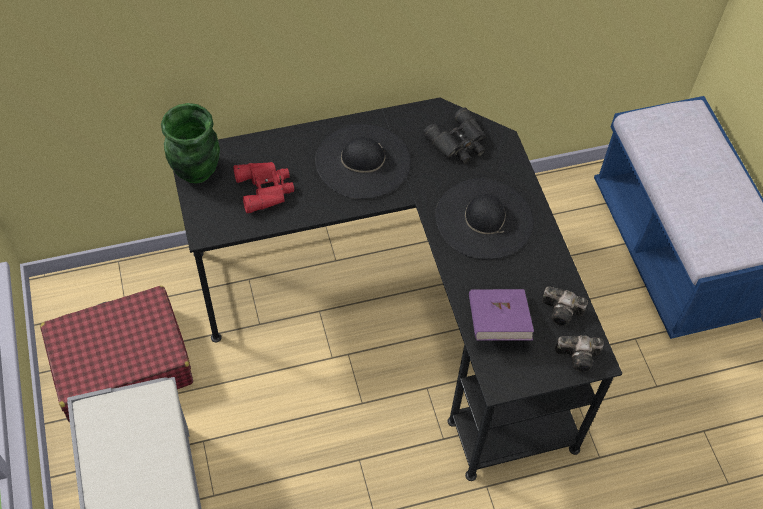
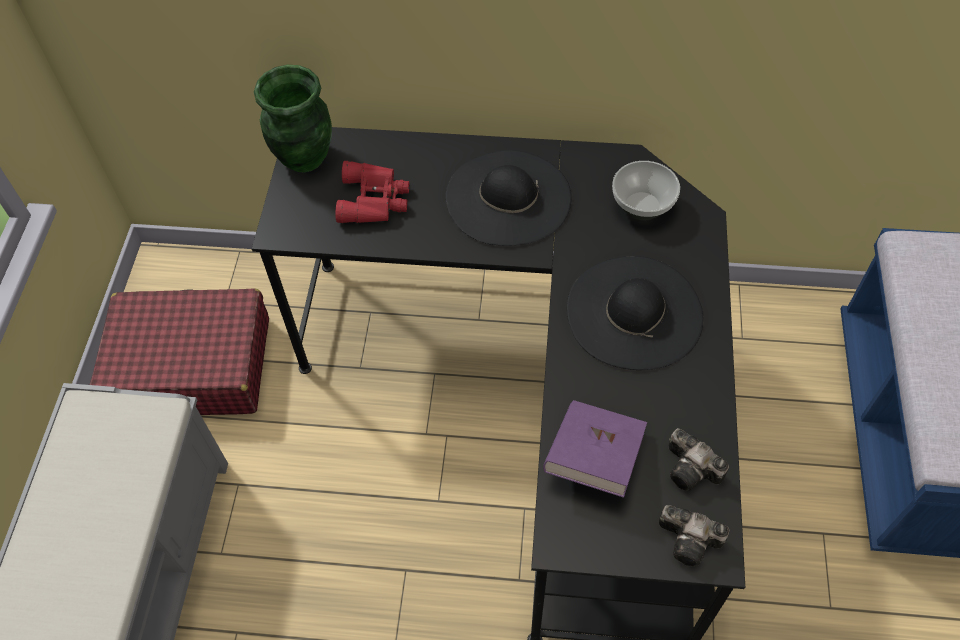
camera: 25 degrees right, 0 degrees up
black binoculars [423,108,486,164] -> bowl [612,161,680,221]

